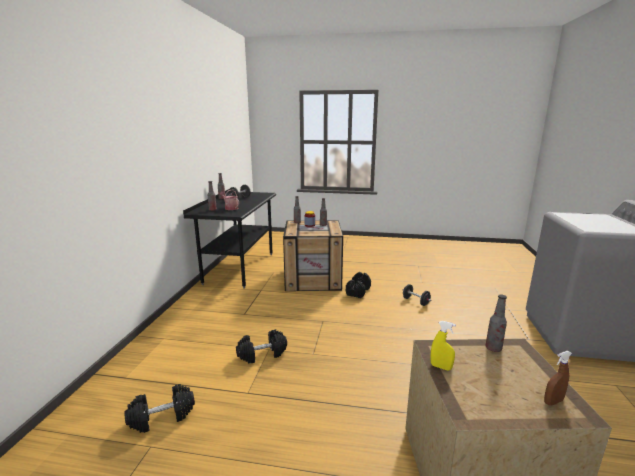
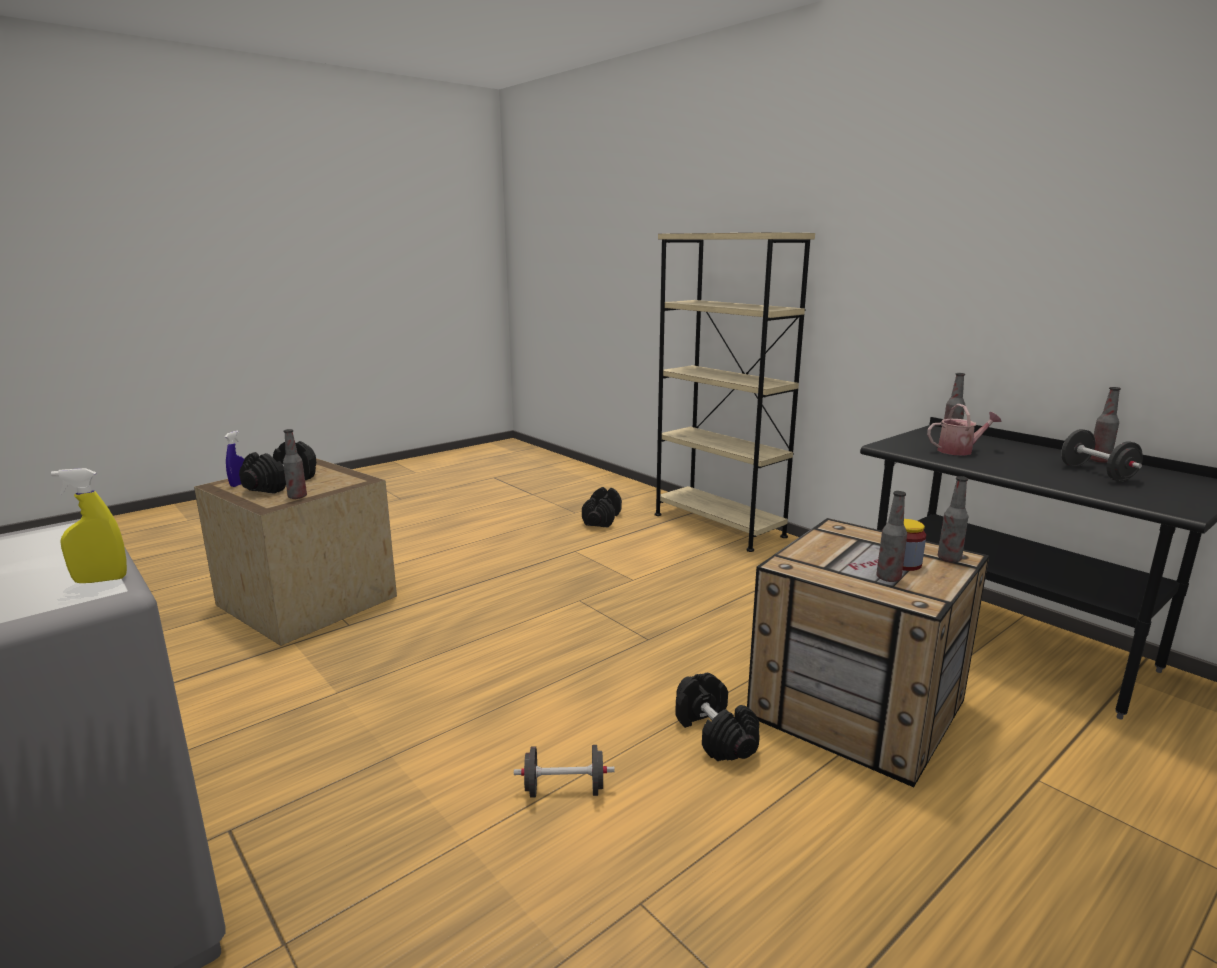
camera: 130 degrees right, 0 degrees up
black dumbbell [236,329,287,364] -> black dumbbell moved to [239,441,316,494]
yellow spray bottle [430,321,456,370] -> yellow spray bottle moved to [51,468,127,583]
brown spray bottle [544,351,572,406] -> blue spray bottle [225,431,244,487]
none -> beige bookcase [655,232,815,552]

